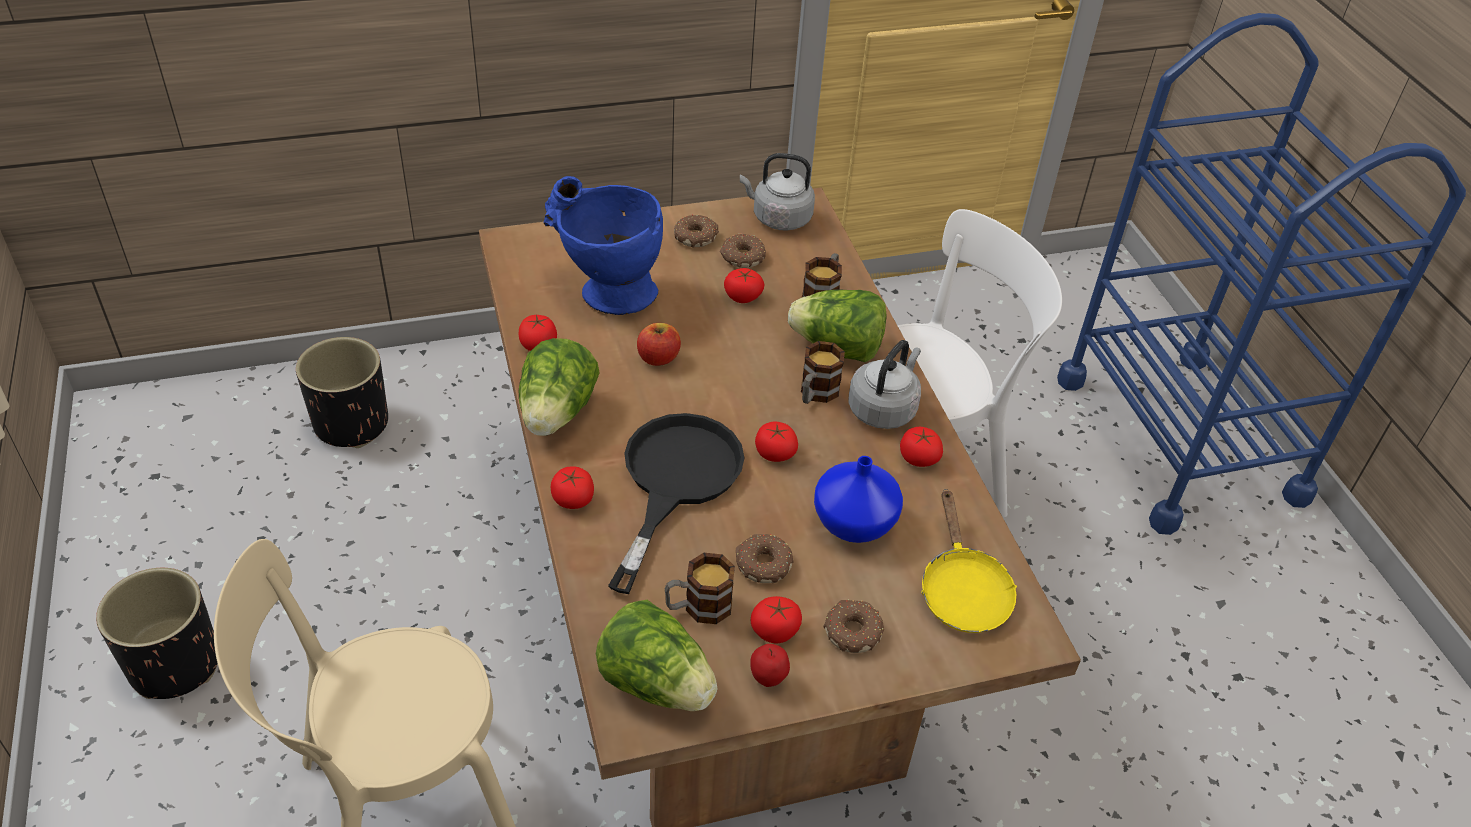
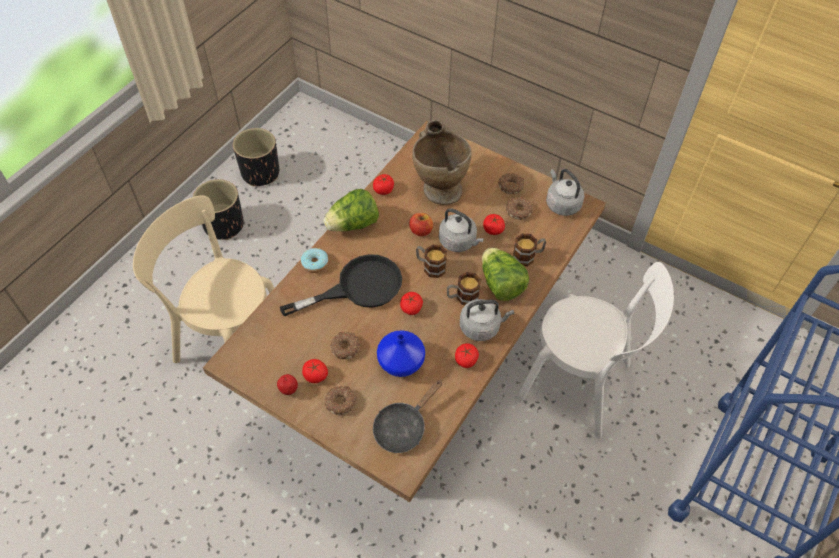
camera: 50 degrees right, 10 degrees up
black planter [296,337,388,448] -> black planter moved to [233,128,279,186]
blue vase [544,176,663,315] -> beige vase [412,120,472,205]
tomato [551,466,594,509] -> donut [301,248,329,273]
lettuce [596,600,717,711] -> none
mug [665,553,735,624] -> mug moved to [416,245,447,278]
yellow frying pan [921,489,1017,633] -> black frying pan [373,380,442,453]
none -> grey kettle [439,208,484,252]

